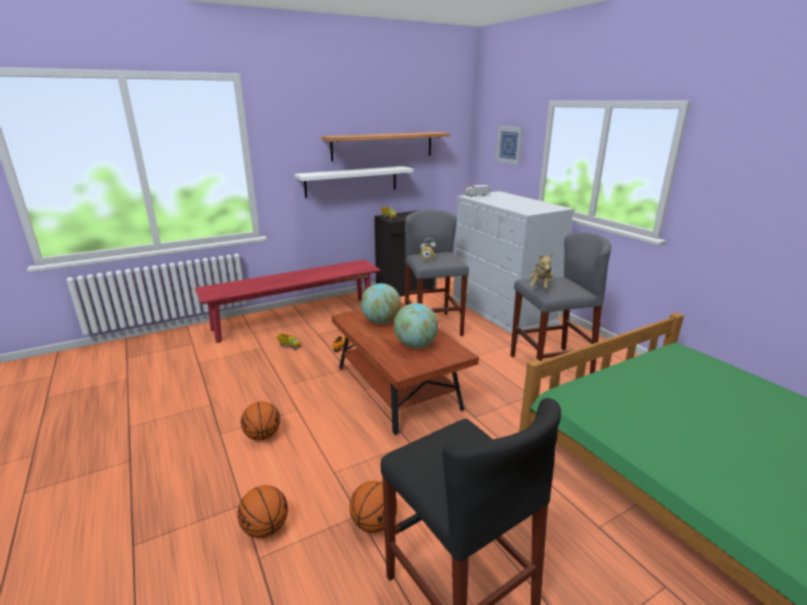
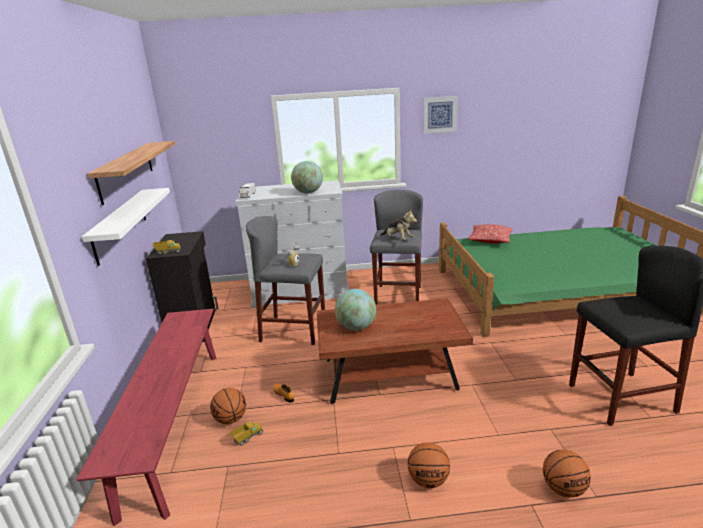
camera: 65 degrees left, 0 degrees up
basketball [349,481,397,533] -> basketball moved to [210,388,246,424]
globe [394,303,439,348] -> globe moved to [291,161,323,193]
picture [496,126,523,165] -> picture moved to [423,96,458,133]
none -> pillow [468,224,513,244]

